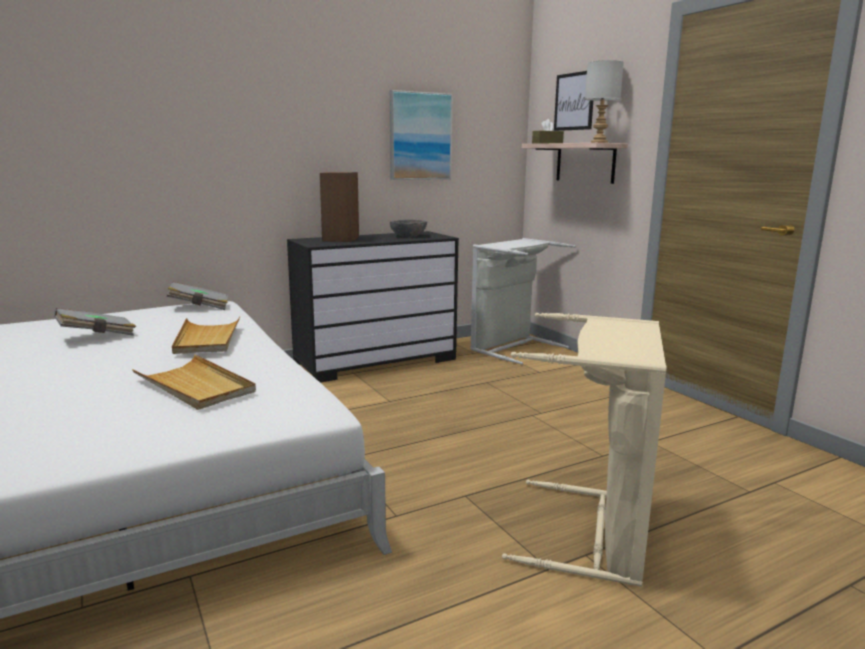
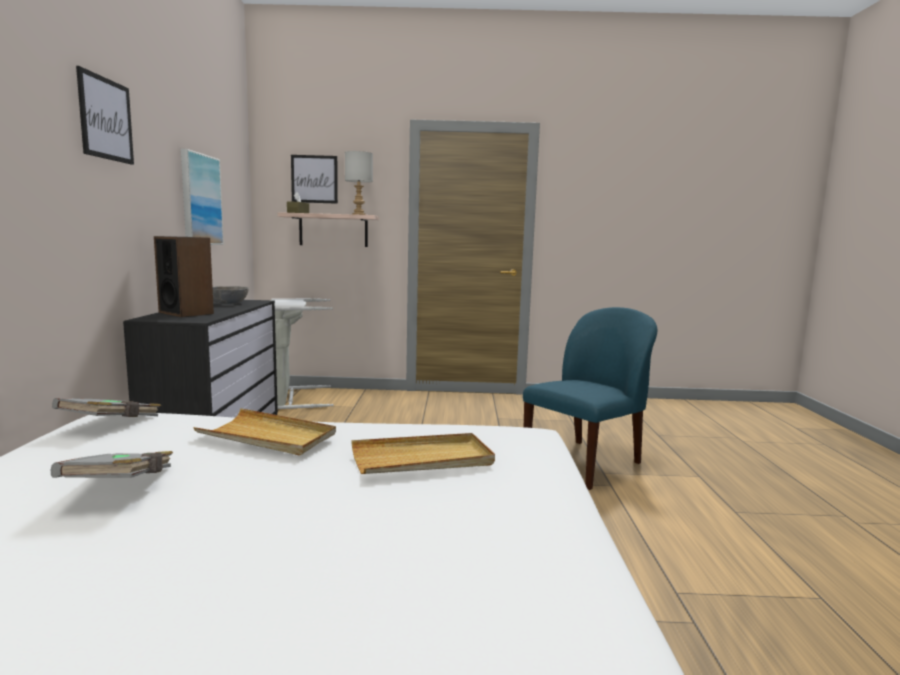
camera: 60 degrees left, 5 degrees down
beige laundry basket [502,313,667,587] -> blue chair [523,307,657,490]
none -> picture [76,66,134,165]

